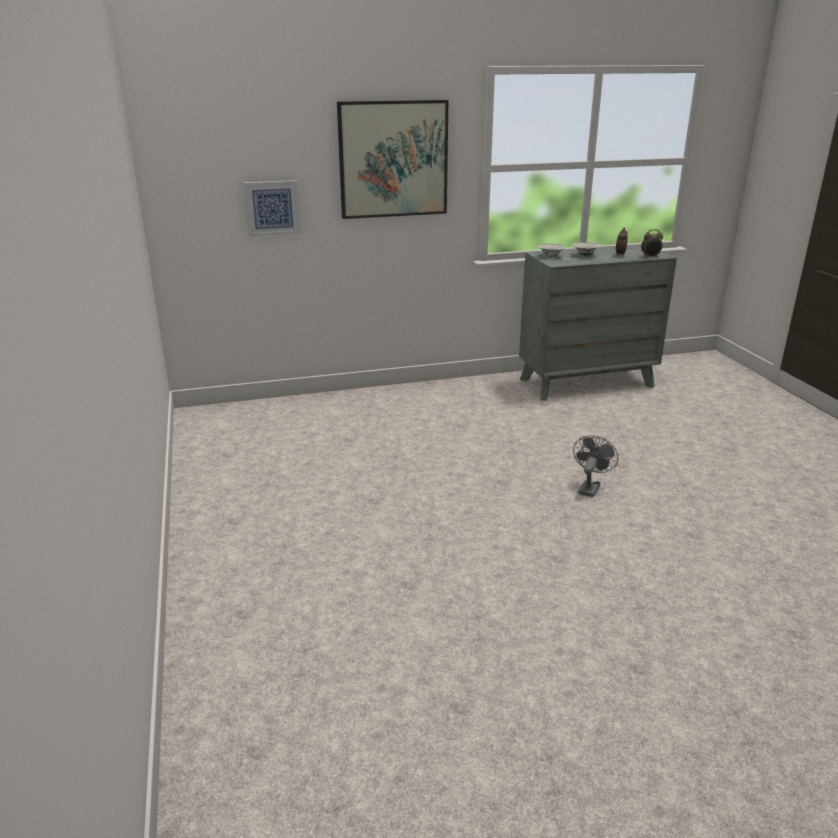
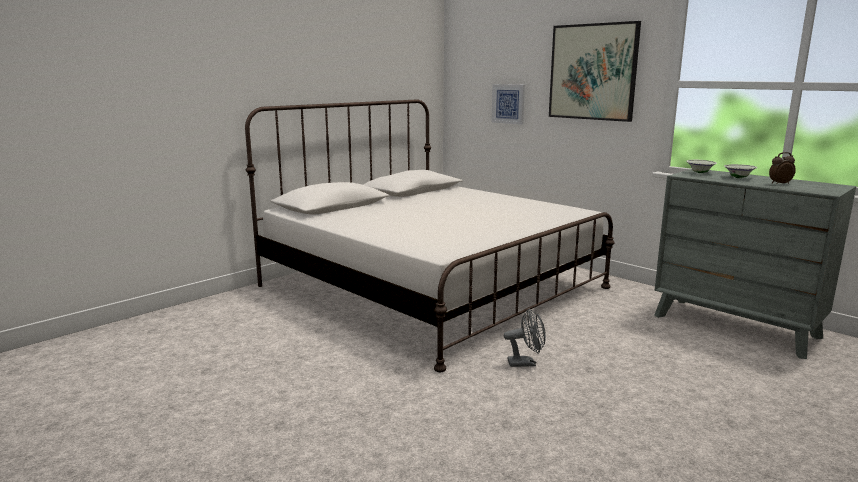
camera: 60 degrees right, 10 degrees down
alarm clock [641,229,663,258] -> none
none -> white bed [245,99,614,372]

